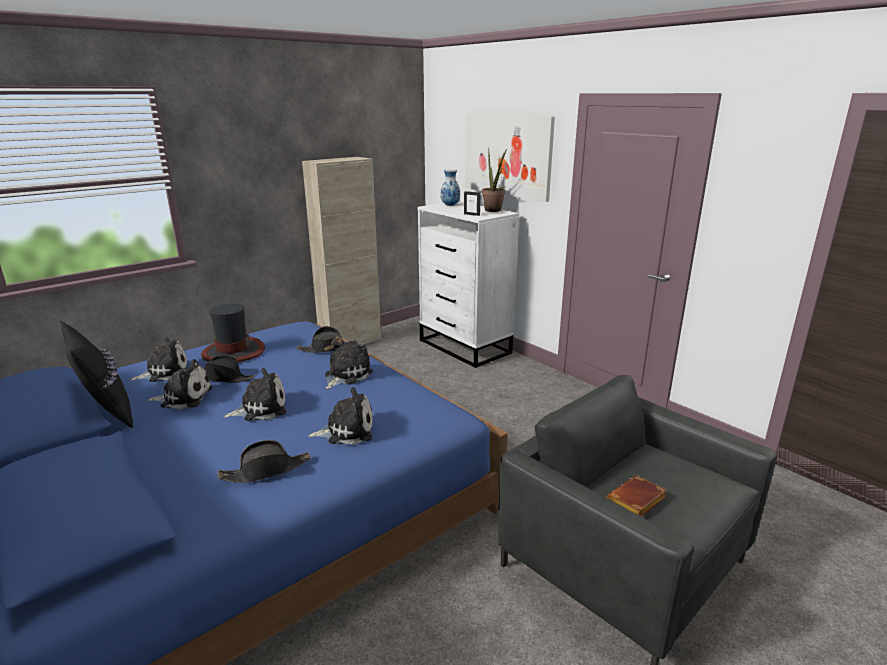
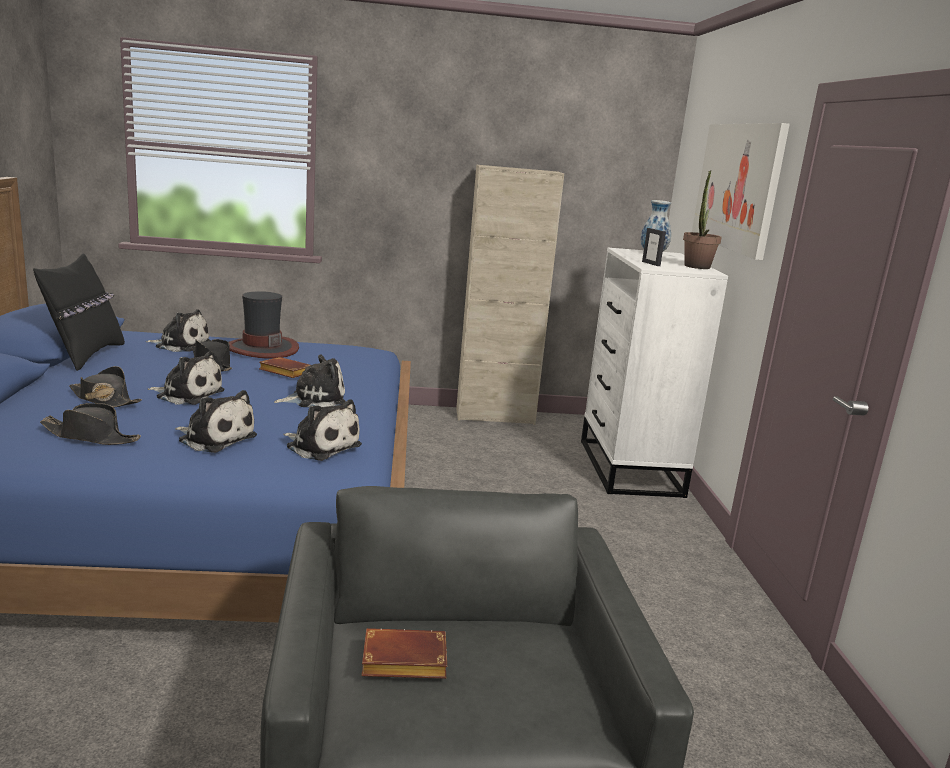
camera: 35 degrees right, 5 degrees down
plush toy [147,359,212,410] -> plush toy moved to [283,399,362,461]
black hat [297,326,358,353] -> black hat moved to [69,366,142,407]
none -> brown book [259,357,310,378]

